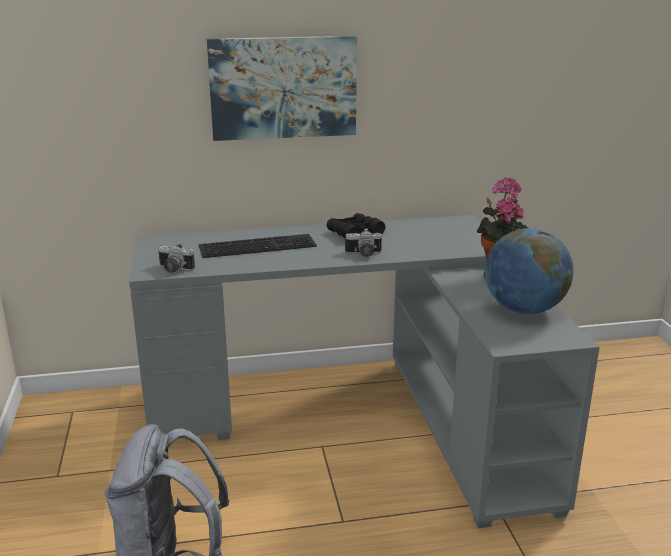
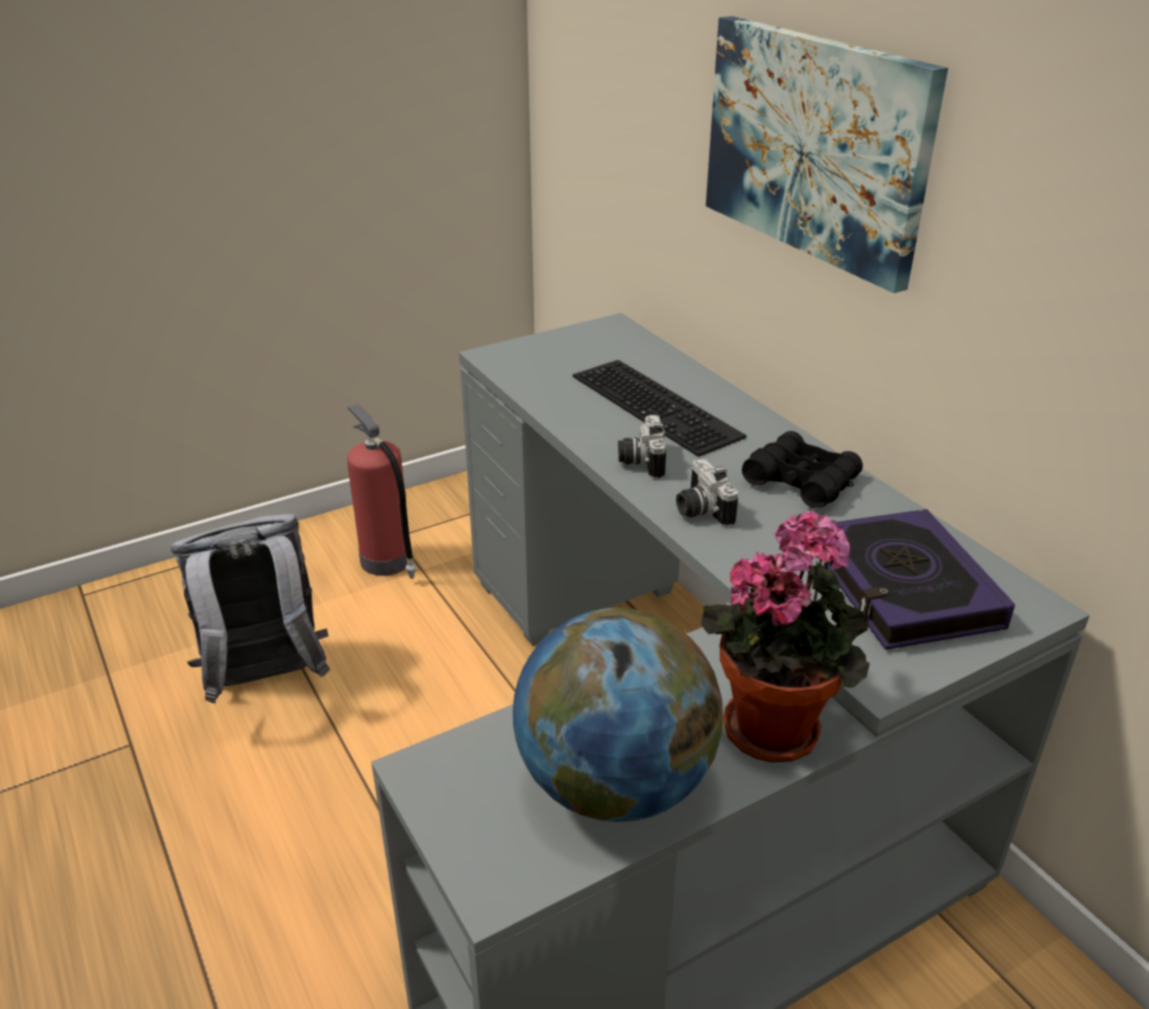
camera: 70 degrees right, 10 degrees up
camera [158,242,195,273] -> camera moved to [618,415,666,479]
none -> fire extinguisher [347,404,417,579]
none -> book [819,509,1015,650]

